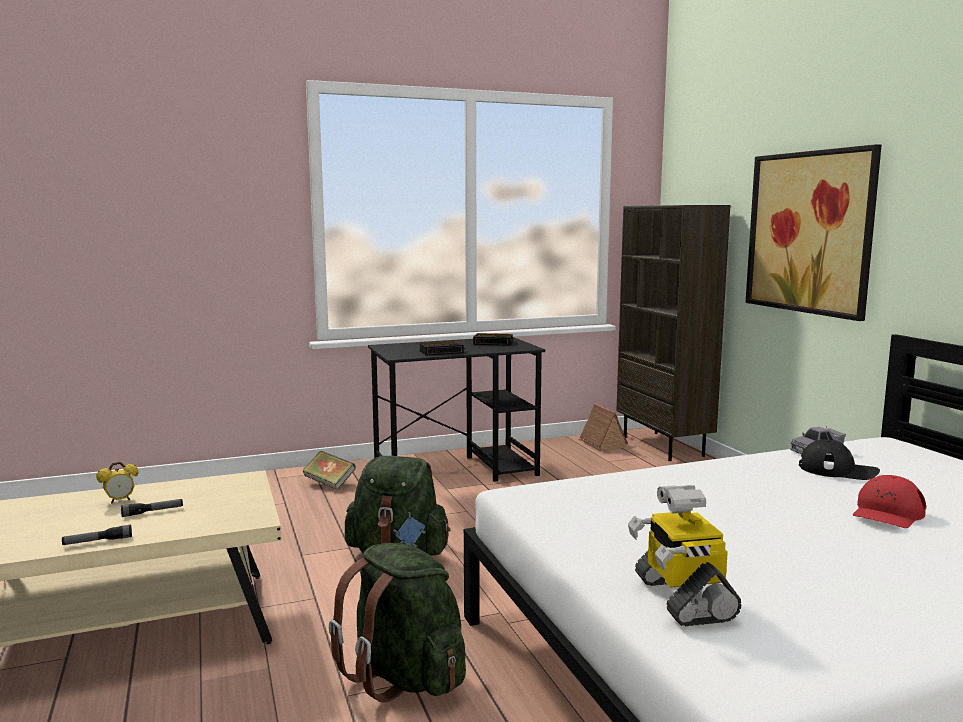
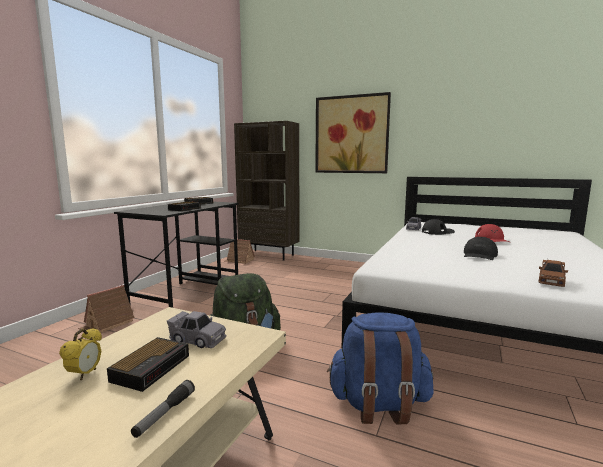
camera: 45 degrees left, 0 degrees up
flashlight [121,499,183,517] -> alarm clock [107,337,189,392]
book [302,451,356,490] -> toy house [78,285,135,333]
green backpack [329,543,466,703] -> blue backpack [327,312,434,425]
toy robot [628,485,741,627] -> brown toy car [538,259,568,287]
none -> grey toy car [167,311,227,348]
none -> black cap [464,237,498,260]

